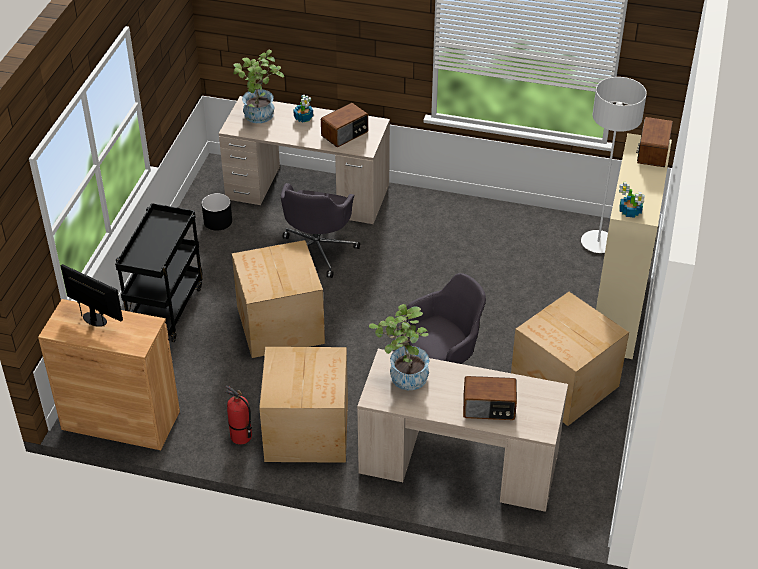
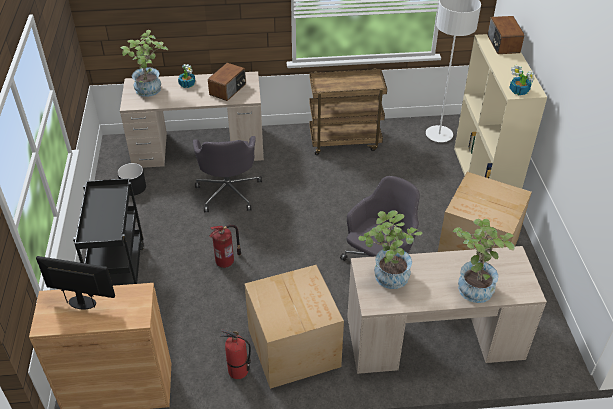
camera: 20 degrees left, 0 degrees up
cardboard box [232,240,325,358] -> fire extinguisher [209,225,241,268]
radio [463,376,517,420] -> potted plant [453,219,515,303]
none -> brown cart [309,68,387,155]

